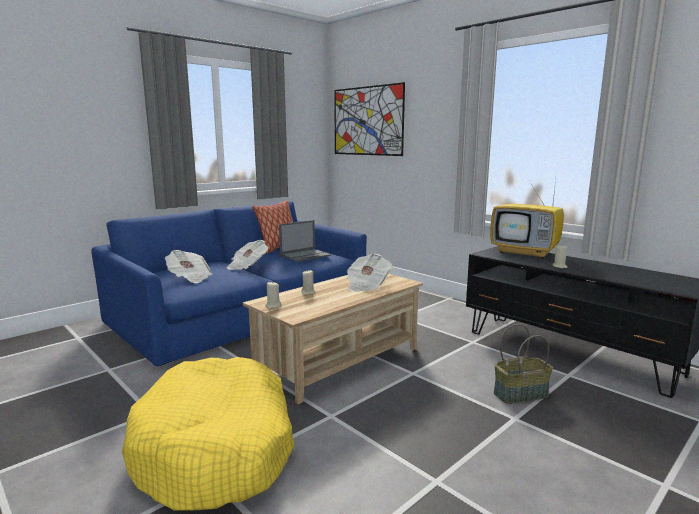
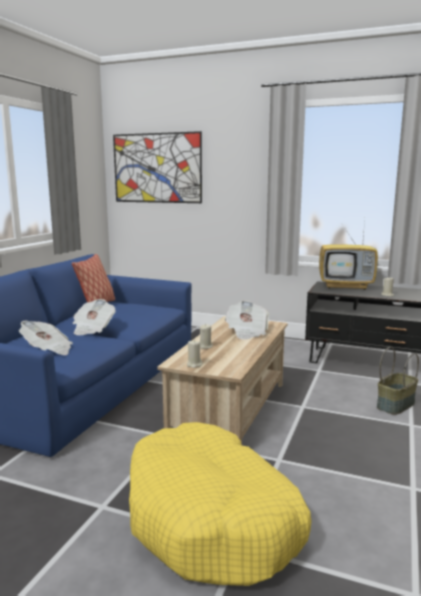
camera: 25 degrees left, 0 degrees up
laptop [279,220,331,262] -> none

